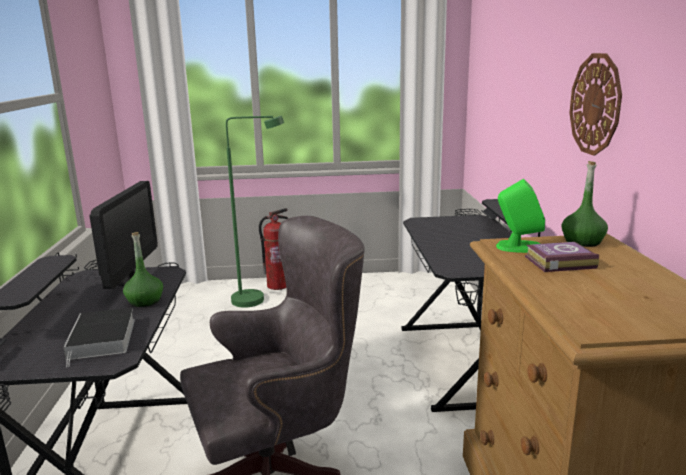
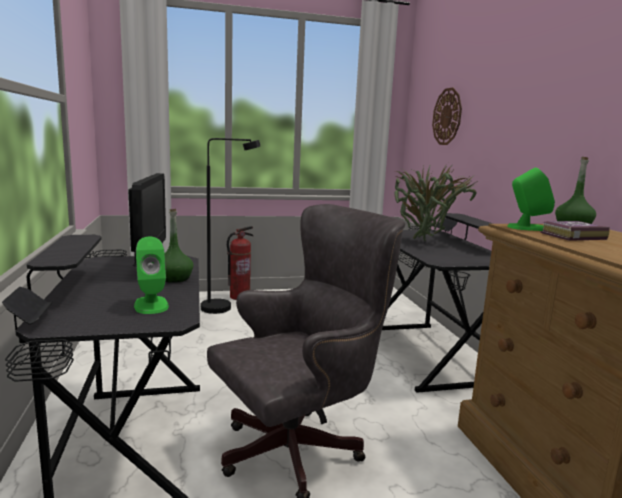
camera: 10 degrees left, 5 degrees down
book [63,308,135,367] -> green speaker [134,237,169,314]
green floor lamp [226,116,284,308] -> black floor lamp [201,138,260,314]
wall clock [569,53,622,156] -> wall clock moved to [432,87,462,145]
none -> potted plant [394,163,477,241]

